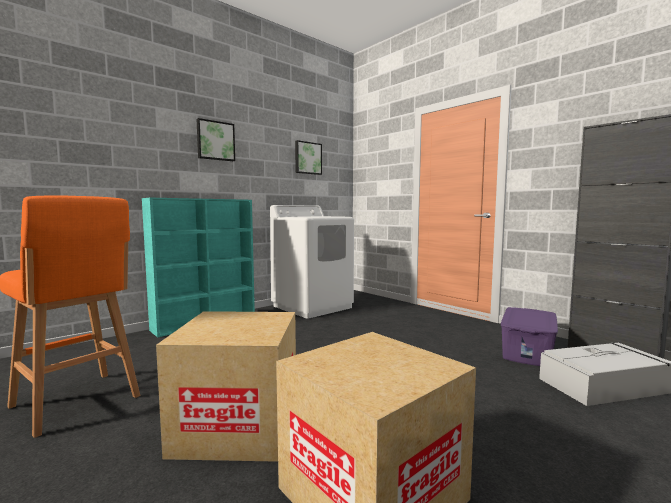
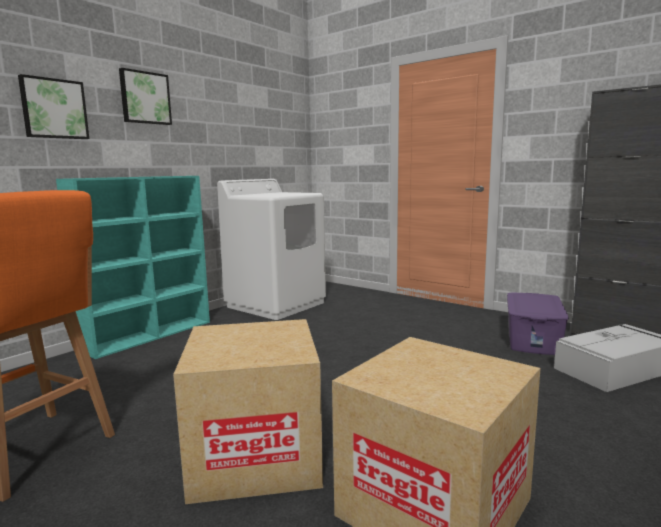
camera: 10 degrees left, 5 degrees up
picture [295,140,322,175] -> picture moved to [18,74,89,139]

